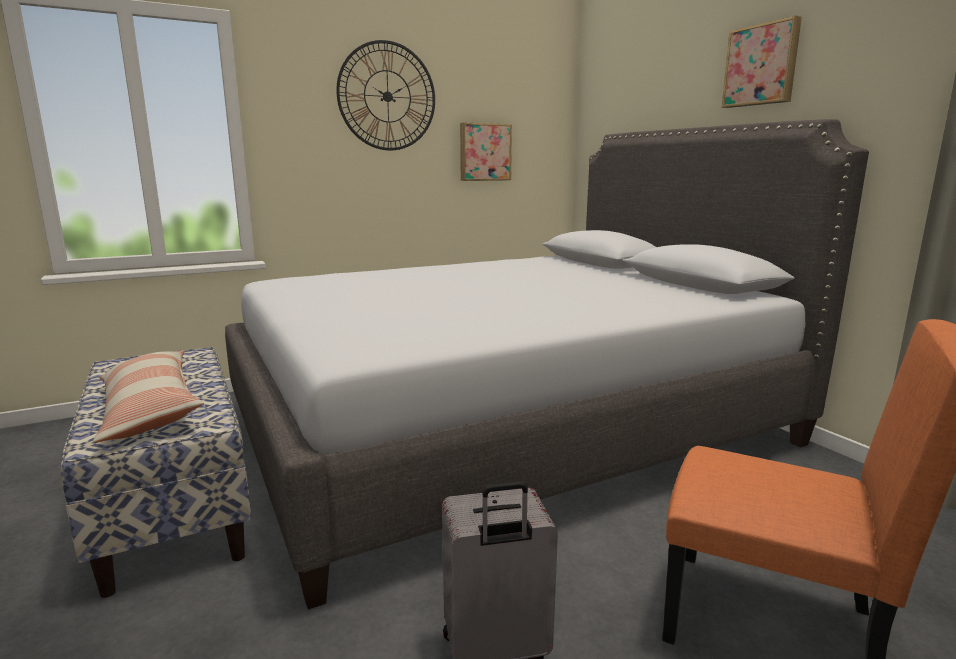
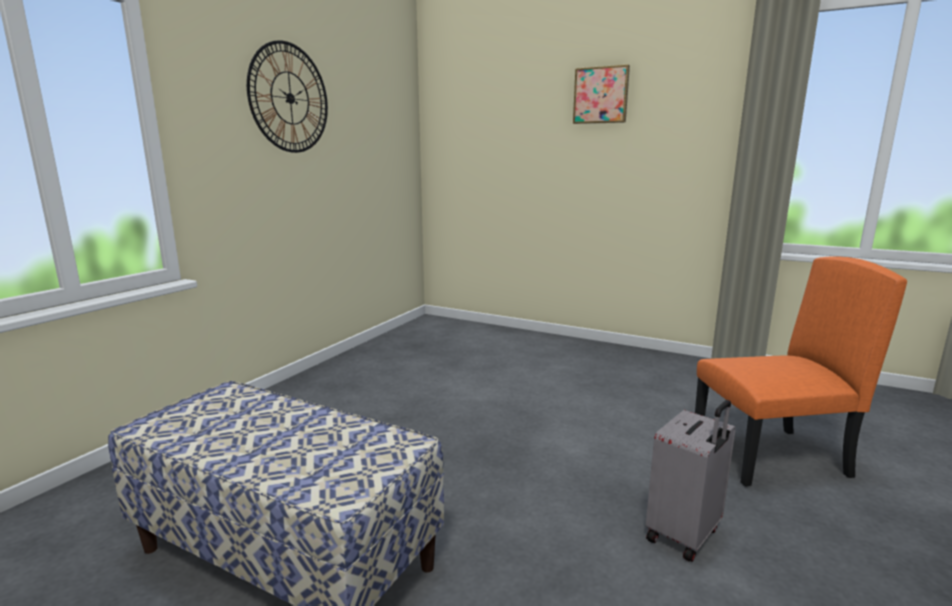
camera: 35 degrees left, 0 degrees up
pillow [93,351,204,443] -> none
grey bed [225,119,869,609] -> none
picture [460,123,512,181] -> none

